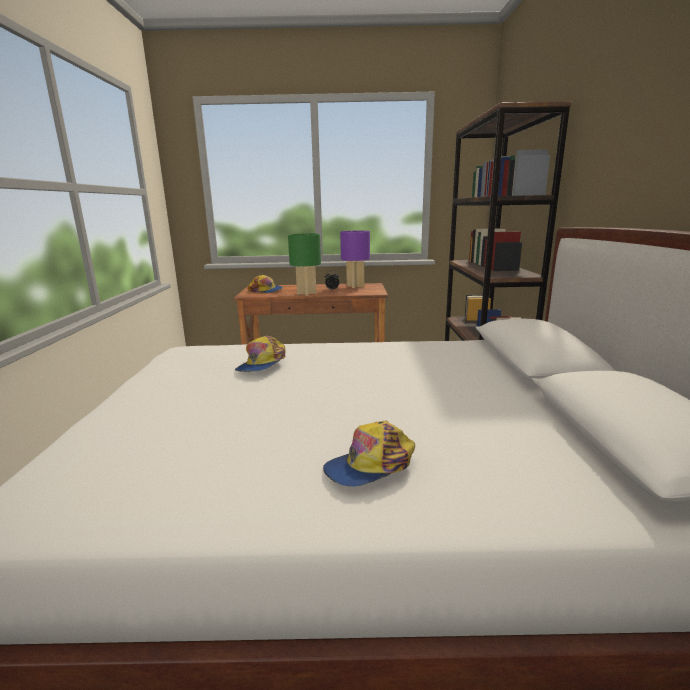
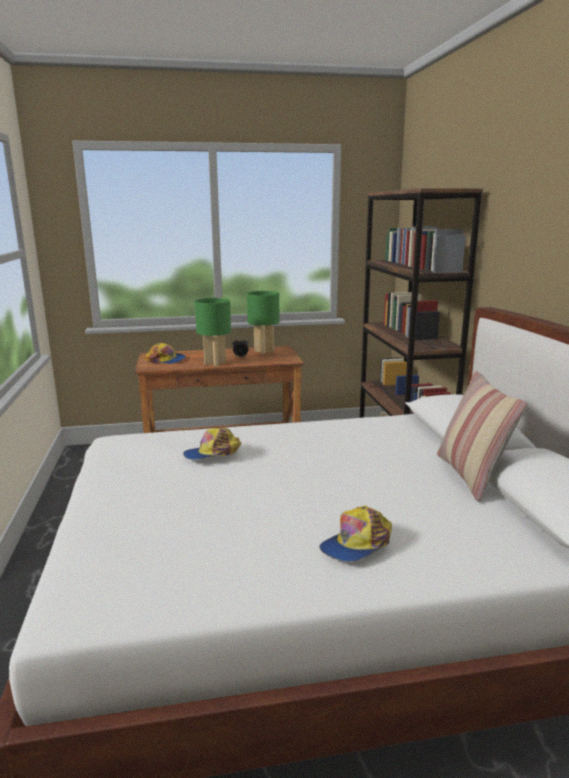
camera: 10 degrees left, 0 degrees up
cap [235,336,286,372] -> cap turned 60 degrees clockwise [183,428,242,460]
purple table lamp [340,231,370,288] -> green table lamp [247,291,279,354]
none -> pillow [437,371,527,502]

